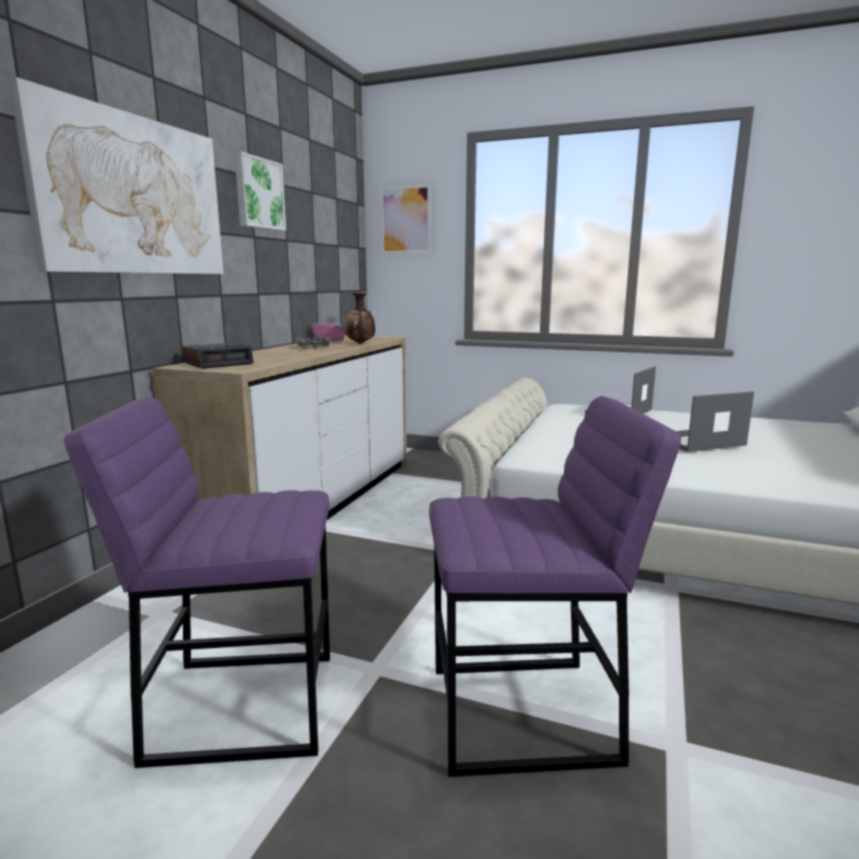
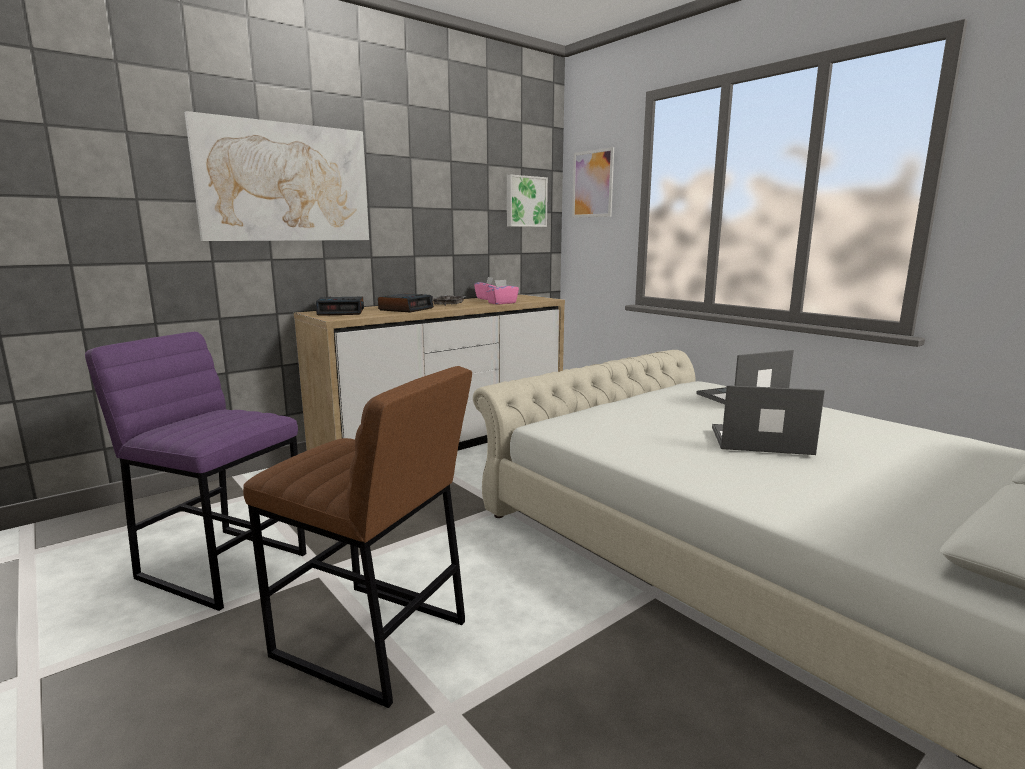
camera: 30 degrees right, 0 degrees up
picture [234,152,286,231] -> picture moved to [507,175,548,227]
vase [345,292,375,344] -> pink tissue box [485,280,519,304]
purple chair [429,396,681,777] -> brown chair [243,366,472,708]
none -> alarm clock [378,293,434,312]

